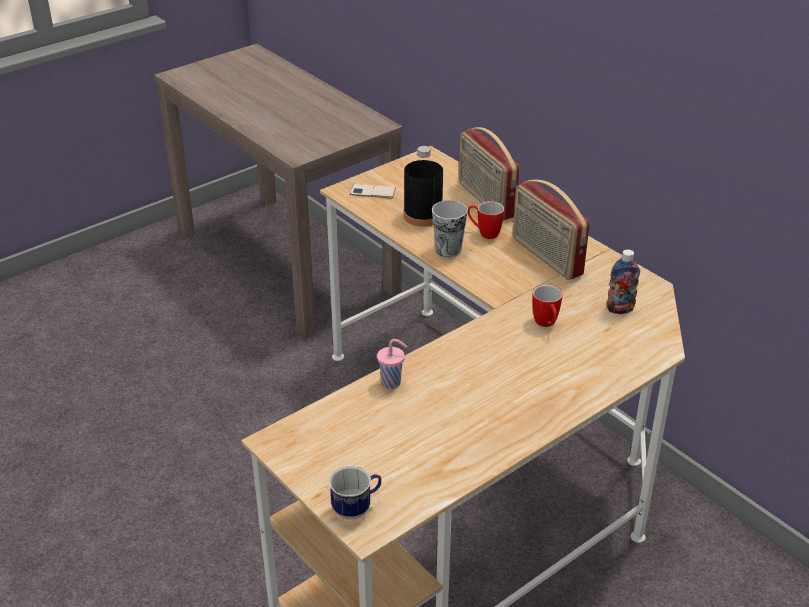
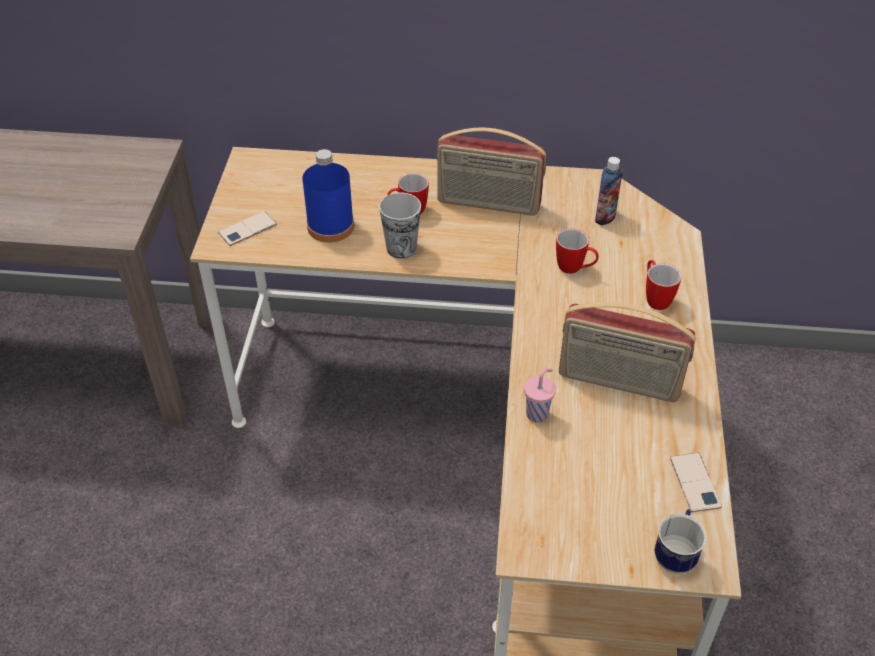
camera: 45 degrees left, 10 degrees up
black bottle [404,146,443,227] -> blue bottle [302,149,354,243]
radio [459,127,520,220] -> radio moved to [559,302,696,402]
none -> mug [646,260,682,310]
none -> phone [670,453,722,512]

